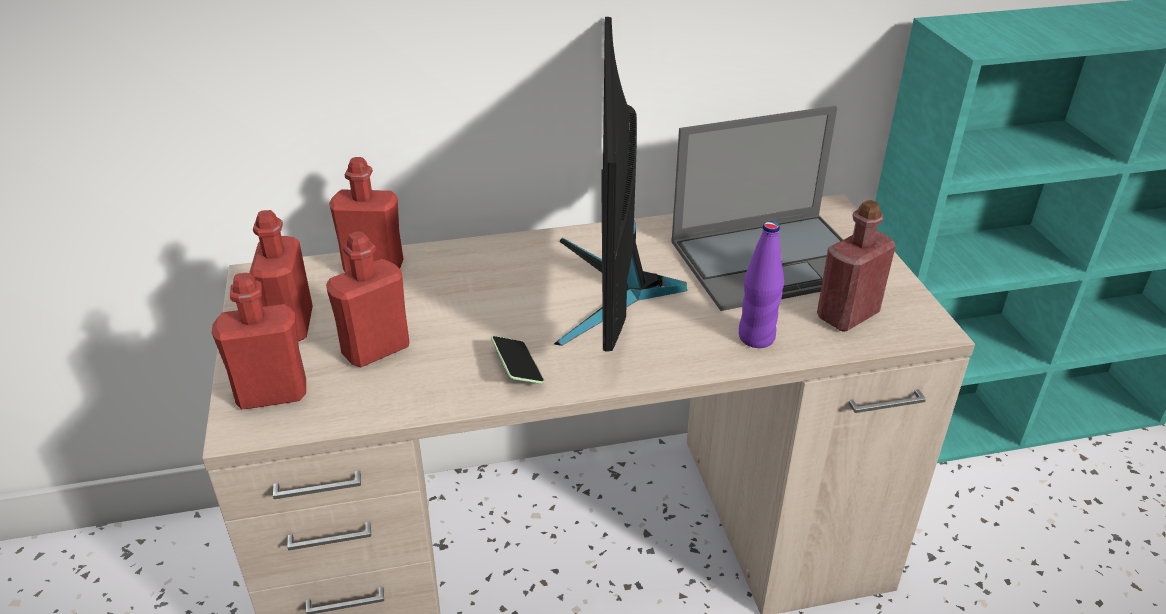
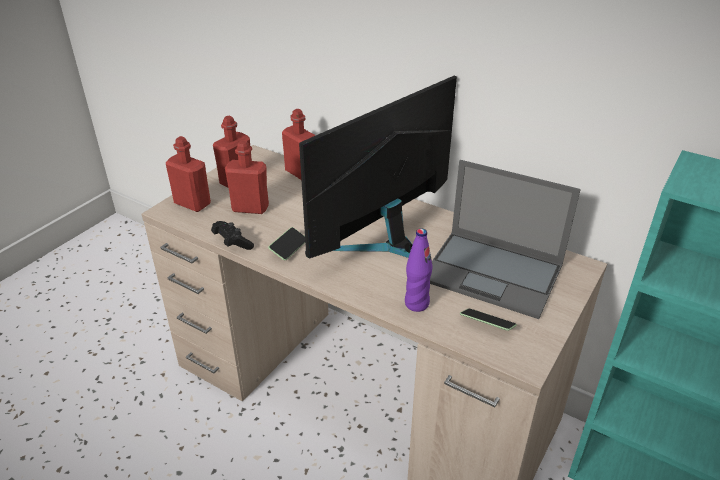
camera: 45 degrees right, 0 degrees up
red bottle [817,200,896,332] -> phone [460,308,517,331]
none -> black game controller [211,221,254,250]

